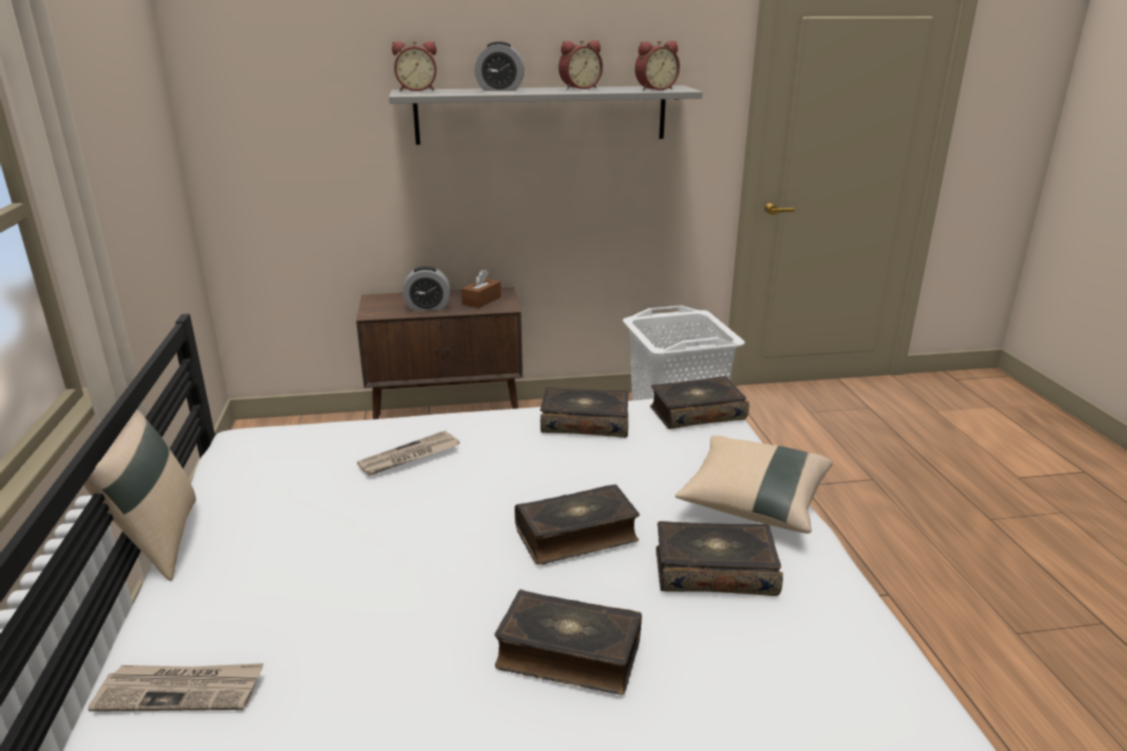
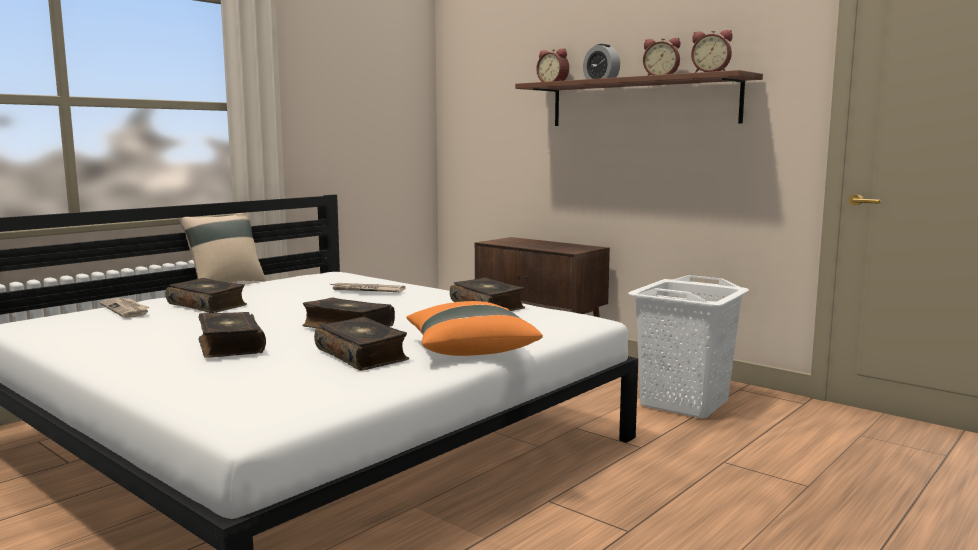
camera: 50 degrees right, 15 degrees down
grey shelf [389,86,703,145] -> brown shelf [515,70,763,126]
alarm clock [403,266,450,311] -> none
brown tissue box [461,269,501,308] -> none
book [650,376,749,429] -> book moved to [166,278,247,313]
beige pillow [675,436,833,534] -> orange pillow [407,301,543,356]

